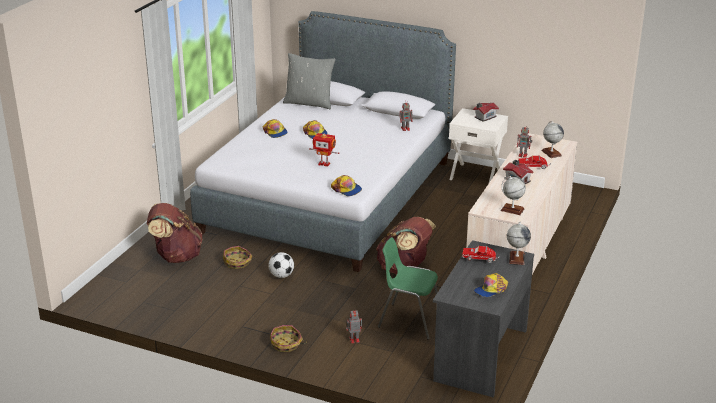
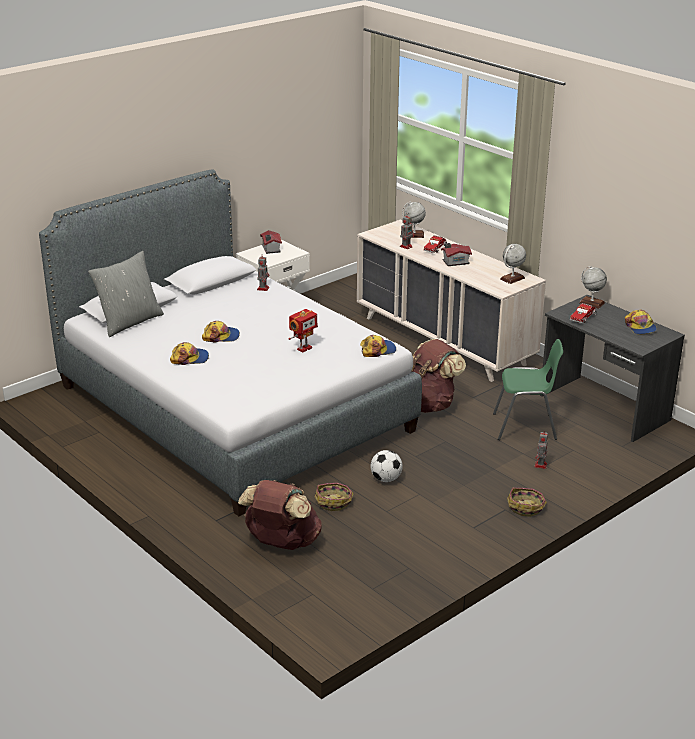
camera: 65 degrees left, 0 degrees up
green chair [378,237,438,339] -> green chair turned 135 degrees counterclockwise [493,339,563,440]

